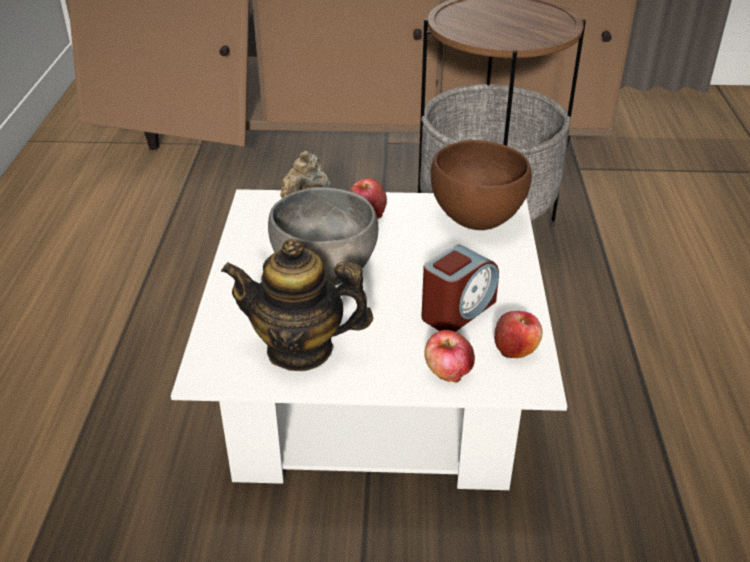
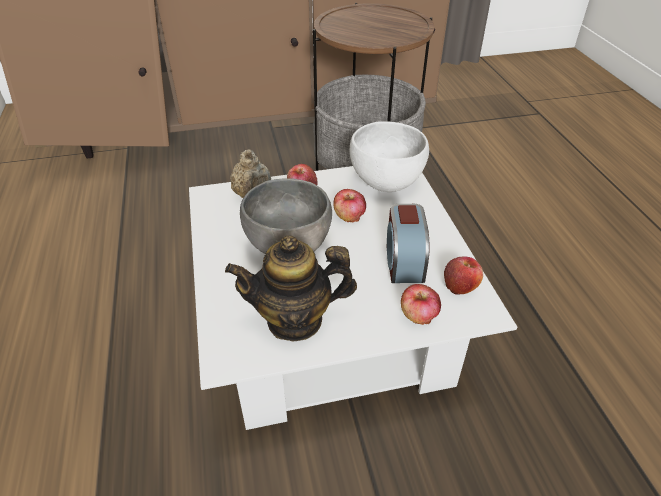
camera: 15 degrees left, 5 degrees up
alarm clock [421,245,499,332] -> alarm clock turned 150 degrees clockwise [386,204,429,283]
brown bowl [430,140,532,230] -> white bowl [350,121,429,192]
none -> apple [333,189,366,222]

